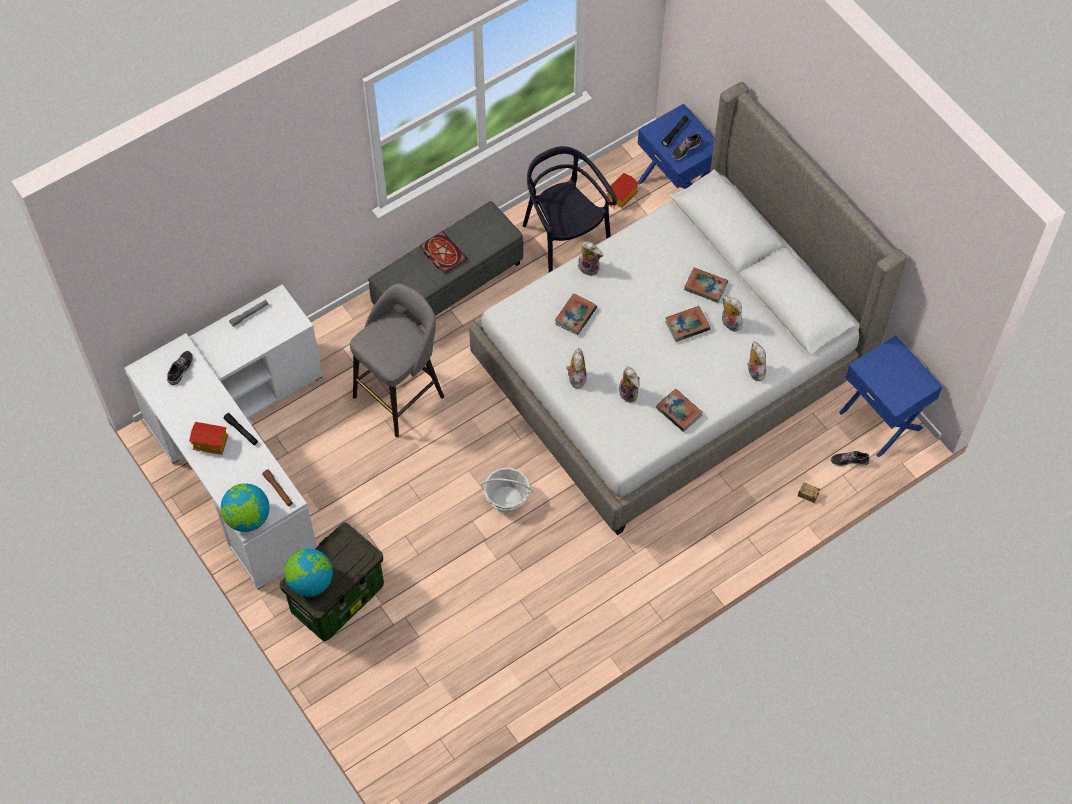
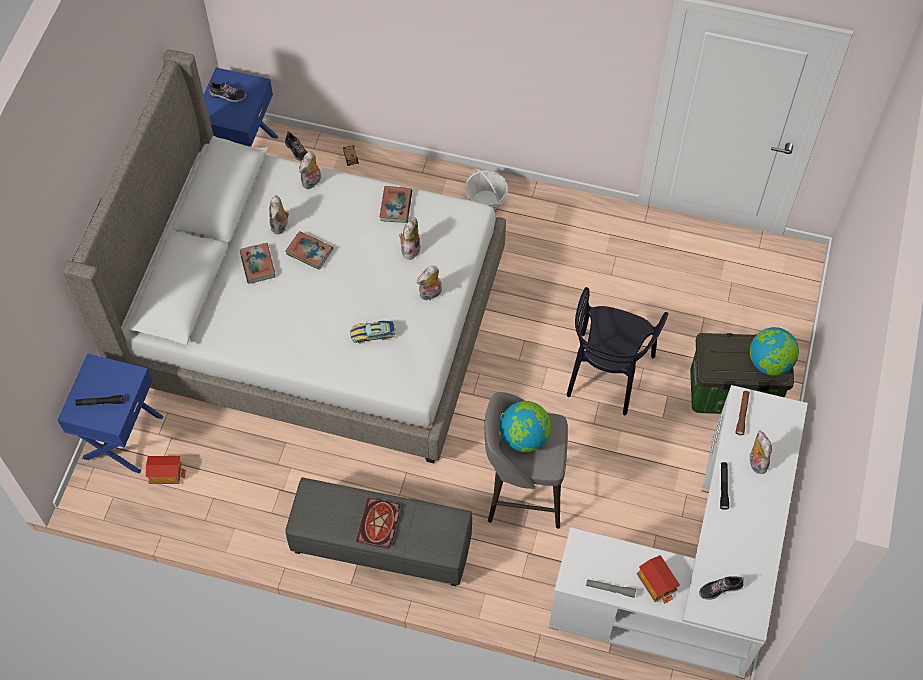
camera: 130 degrees left, 0 degrees up
toy house [189,422,229,455] -> toy house moved to [637,555,680,604]
globe [221,483,270,532] -> globe moved to [500,401,551,452]
basket [480,468,533,513] -> basket moved to [465,169,508,211]
black chair [523,146,617,272] -> black chair moved to [567,287,668,415]
book [555,293,597,335] -> toy car [350,321,395,343]
plush toy [578,241,603,276] -> plush toy moved to [749,430,772,474]
shoe [671,132,701,160] -> shoe moved to [209,82,247,102]

